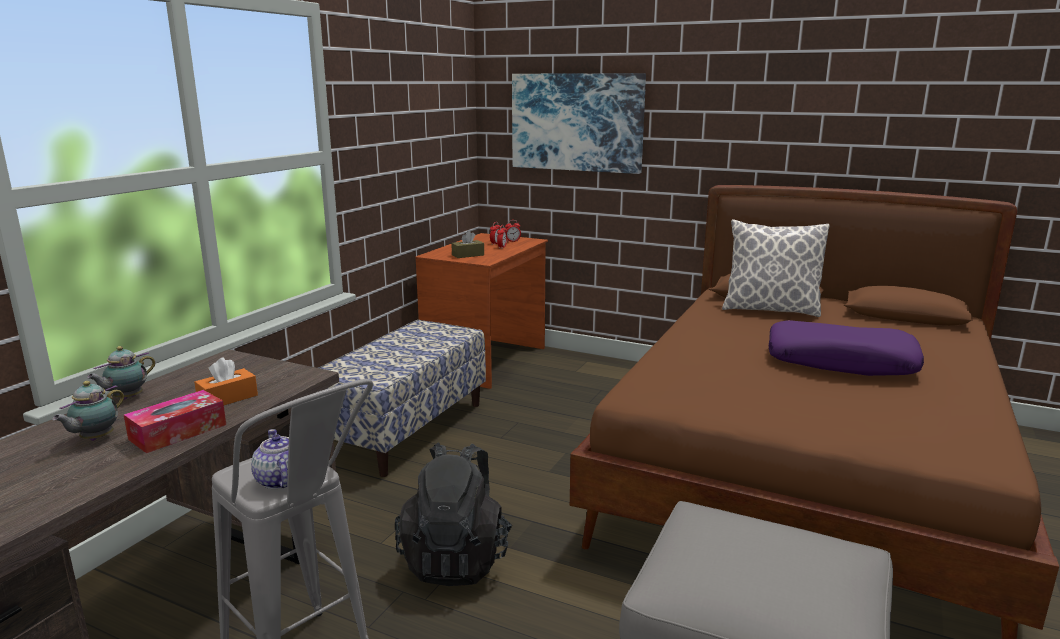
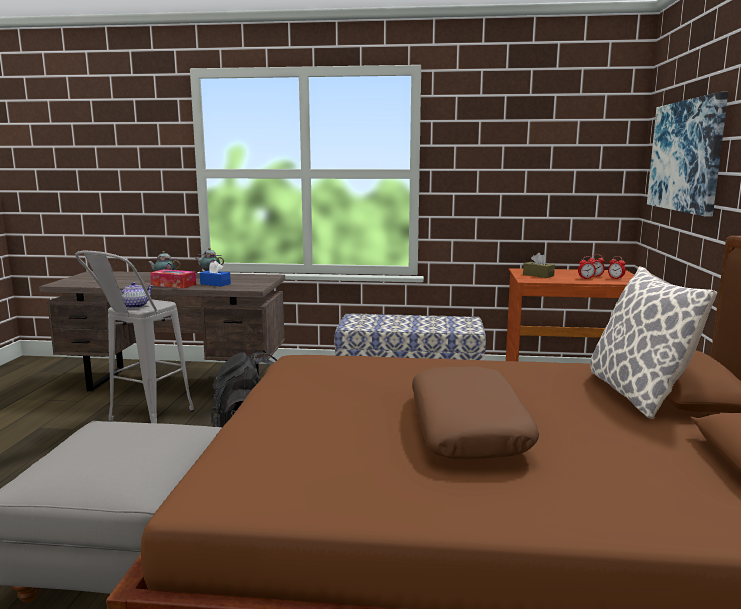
camera: 70 degrees right, 5 degrees down
orange tissue box [194,357,258,405] -> blue tissue box [200,261,231,287]
purple pillow [769,320,924,376] -> brown pillow [412,367,539,459]

